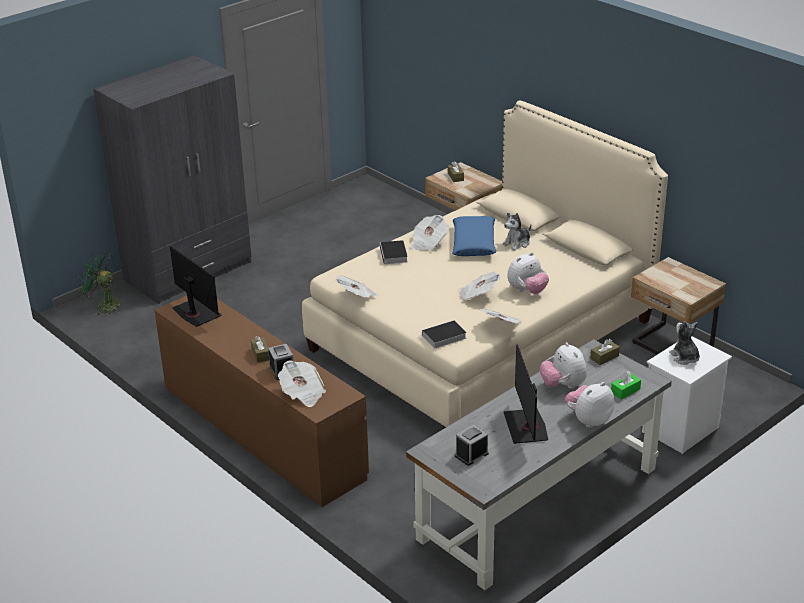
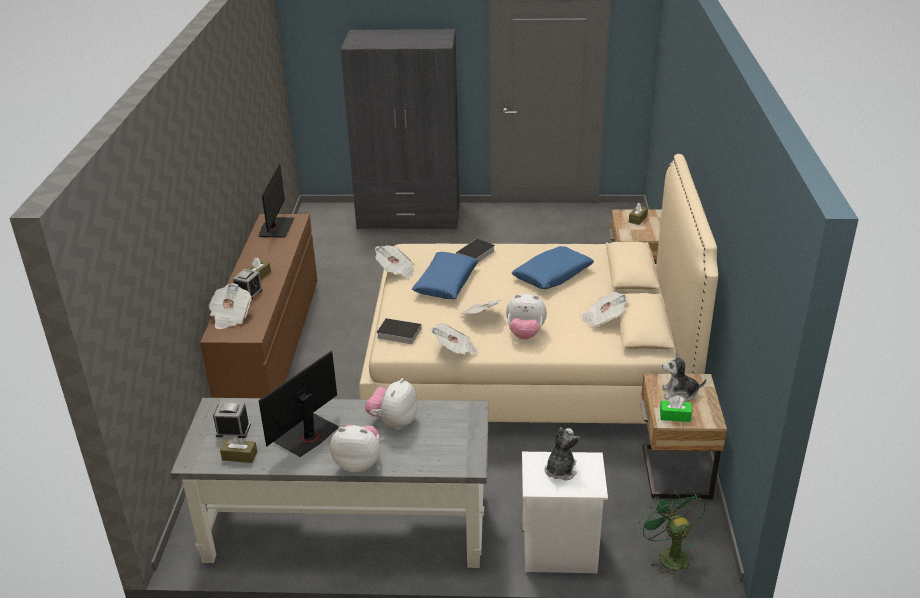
camera: 45 degrees right, 0 degrees up
green fan [77,250,121,316] -> green fan moved to [638,488,706,579]
newspaper [411,215,449,251] -> newspaper moved to [580,292,628,328]
plush toy [503,213,531,251] -> plush toy moved to [662,352,706,402]
brown tissue box [590,339,620,365] -> brown tissue box moved to [220,436,257,463]
green tissue box [611,371,641,399] -> green tissue box moved to [660,396,692,422]
none -> blue pillow [412,252,479,299]

